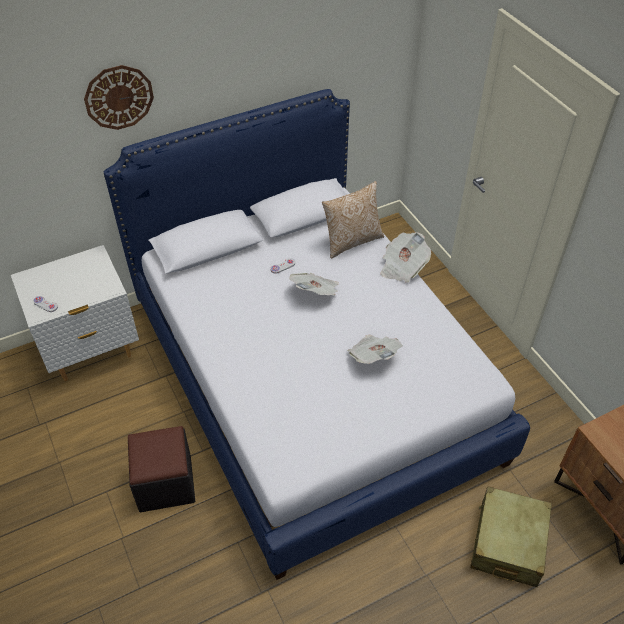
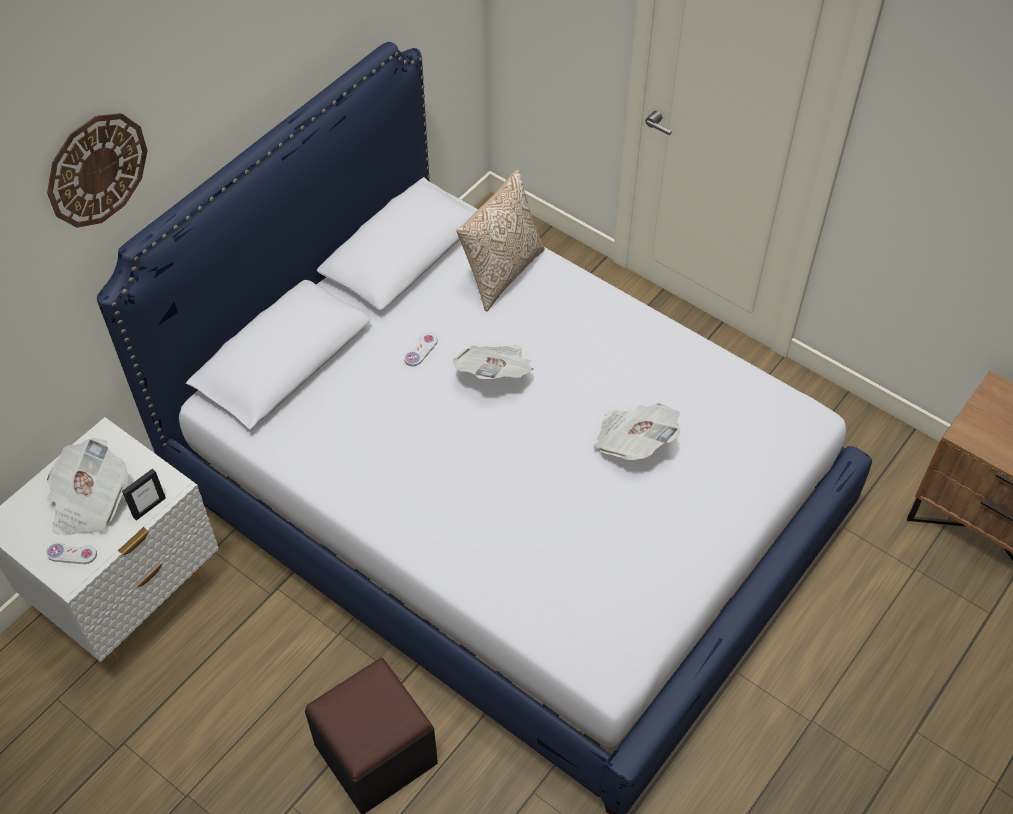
camera: 25 degrees left, 5 degrees up
newspaper [381,232,431,283] -> newspaper moved to [47,438,128,535]
beige suitcase [471,486,552,587] -> none
none -> picture frame [122,468,166,521]

